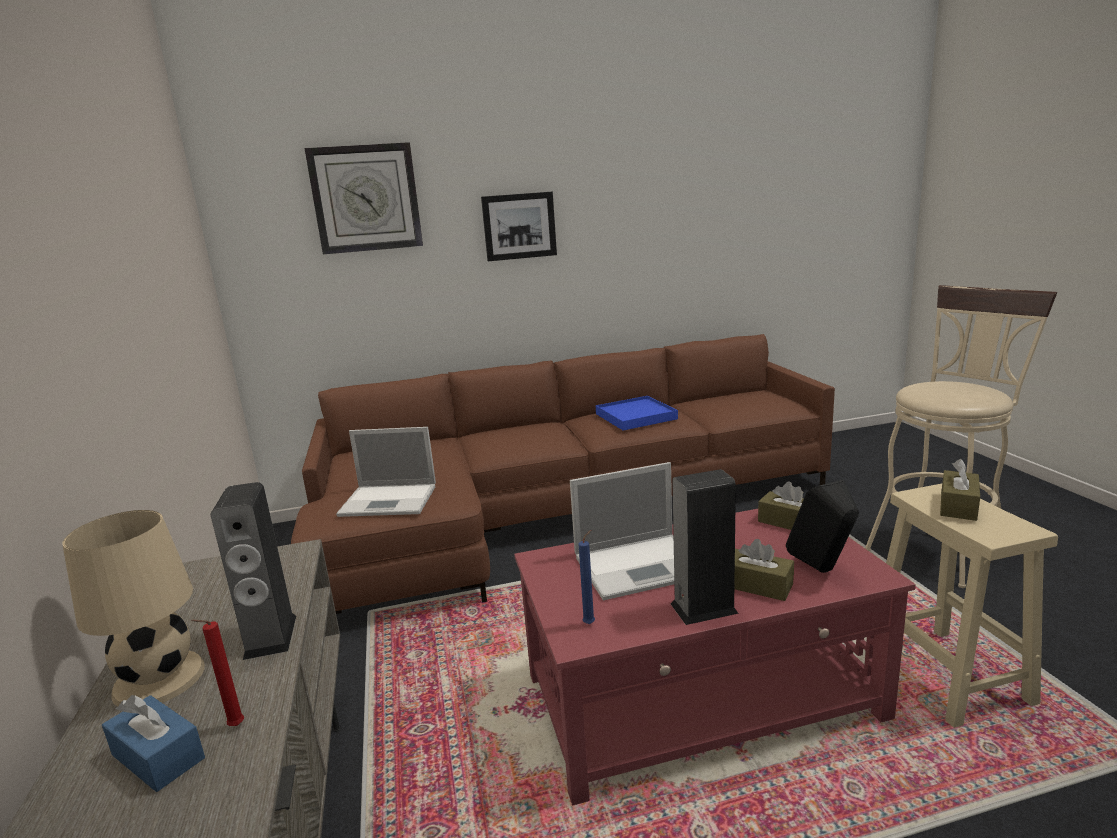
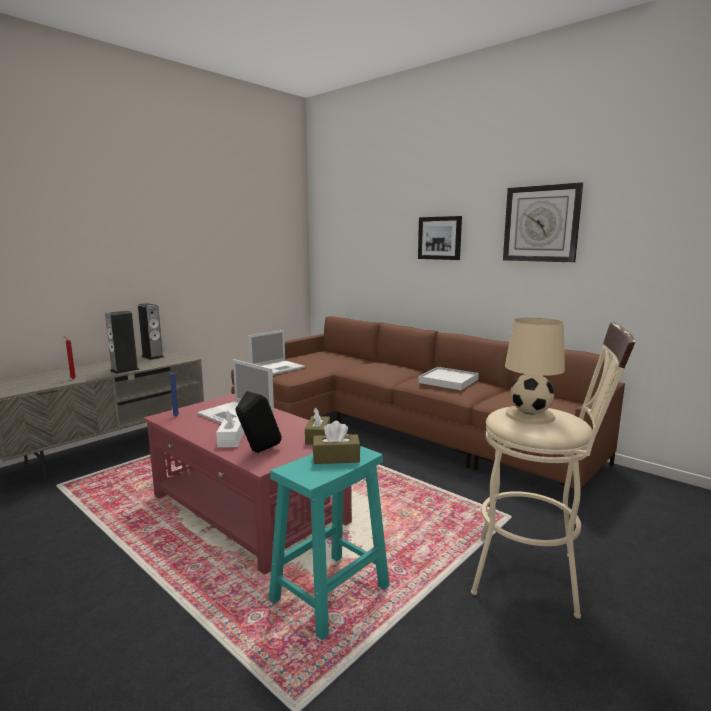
camera: 55 degrees right, 5 degrees down
beige table lamp [62,510,205,707] -> beige table lamp moved to [505,318,565,424]
blue tissue box [102,695,205,792] -> none
wall clock [305,142,423,254] -> wall clock moved to [503,183,583,262]
laptop [336,427,436,517] -> laptop turned 105 degrees counterclockwise [248,330,305,375]
blue tray [596,396,678,431] -> white tray [418,367,479,390]
speaker [671,469,739,625] -> speaker moved to [138,303,164,360]
brown tissue box [734,539,794,601] -> white tissue box [216,410,244,448]
beige stool [886,484,1058,728] -> turquoise stool [269,446,390,641]

